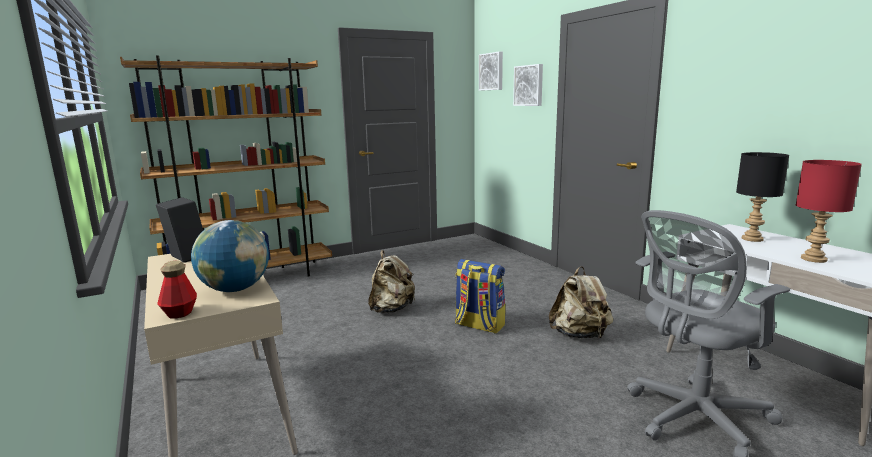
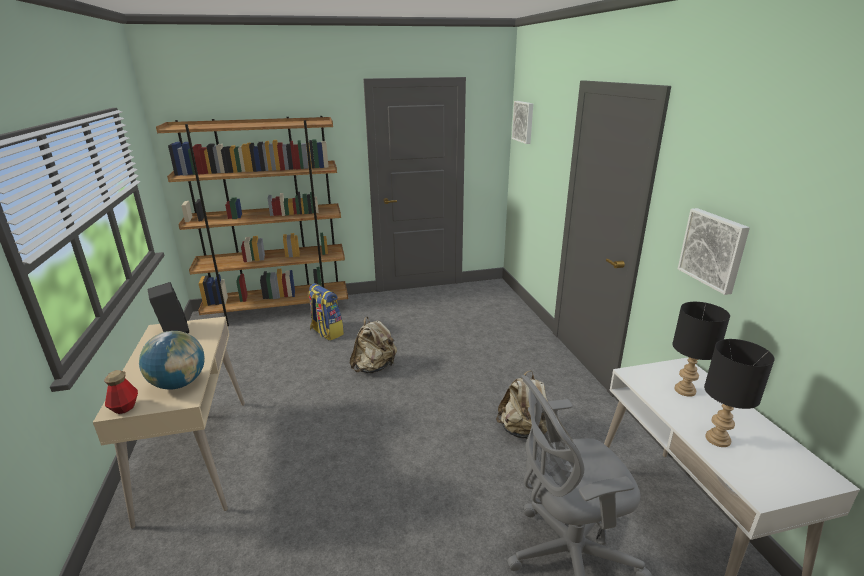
camera: 15 degrees right, 10 degrees up
backpack [455,259,505,334] -> backpack moved to [308,283,344,341]
picture [513,64,543,106] -> picture moved to [678,208,750,295]
red table lamp [796,160,862,263] -> black table lamp [704,339,775,447]

